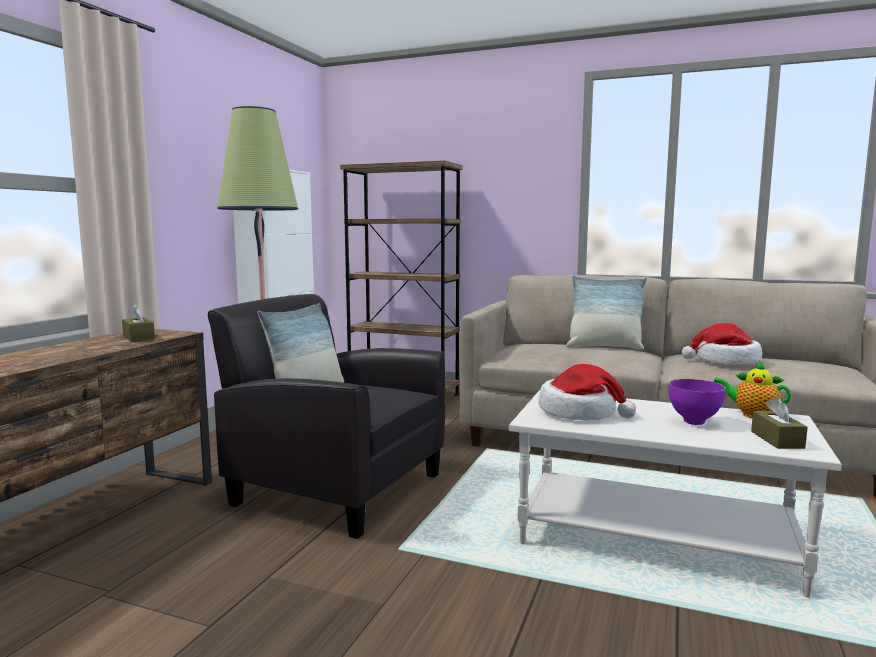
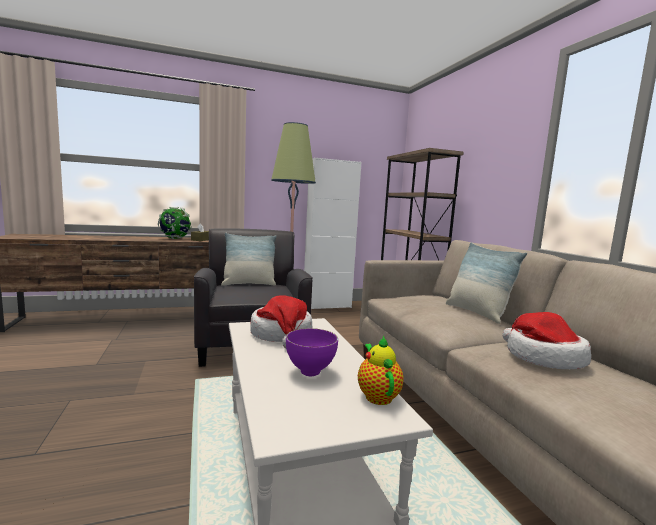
camera: 50 degrees right, 0 degrees up
brown tissue box [751,397,808,449] -> none
none -> globe [158,207,192,239]

